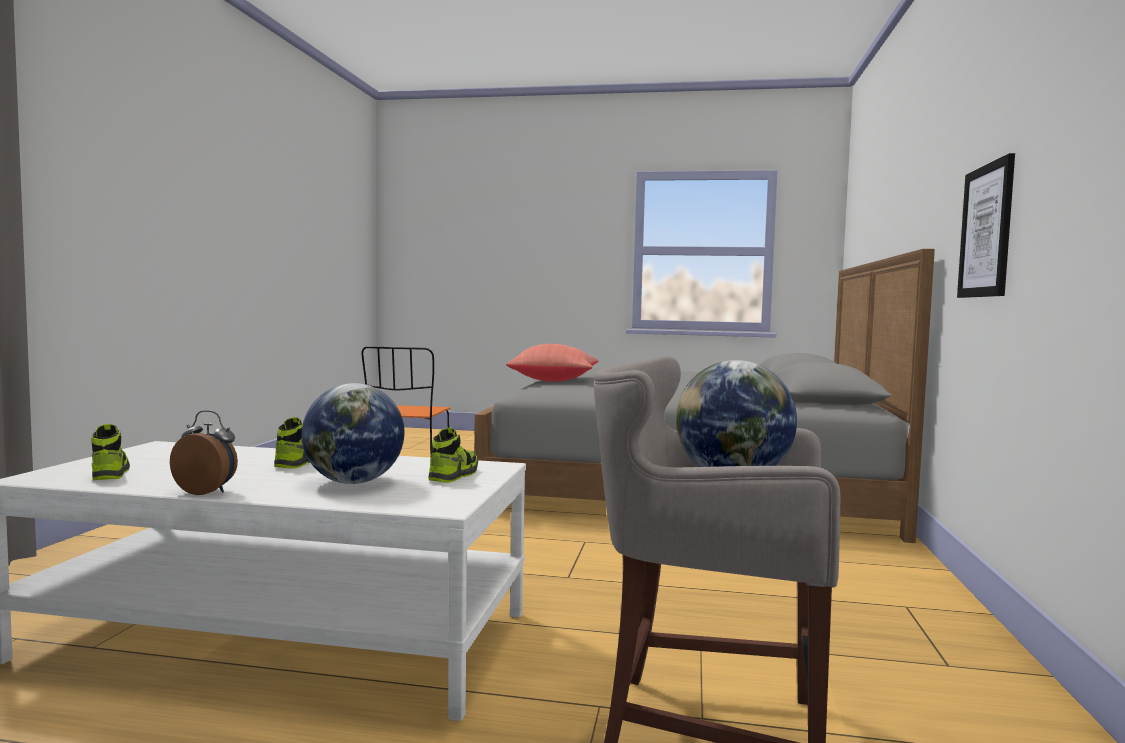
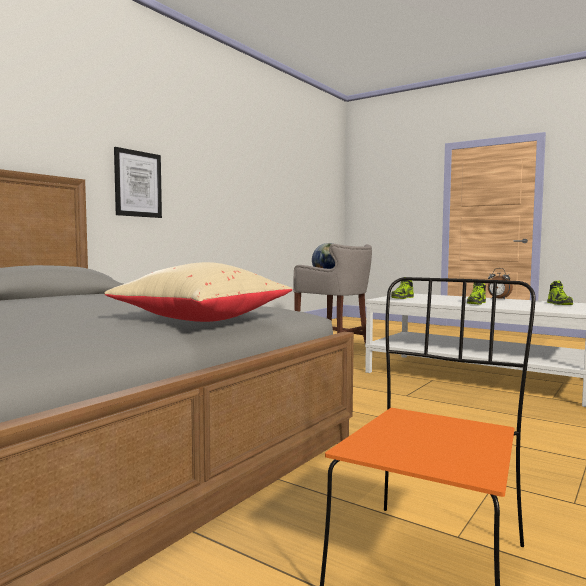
camera: 155 degrees left, 0 degrees up
globe [302,383,404,484] -> none
red pillow [506,344,598,382] -> beige pillow [104,262,293,322]

